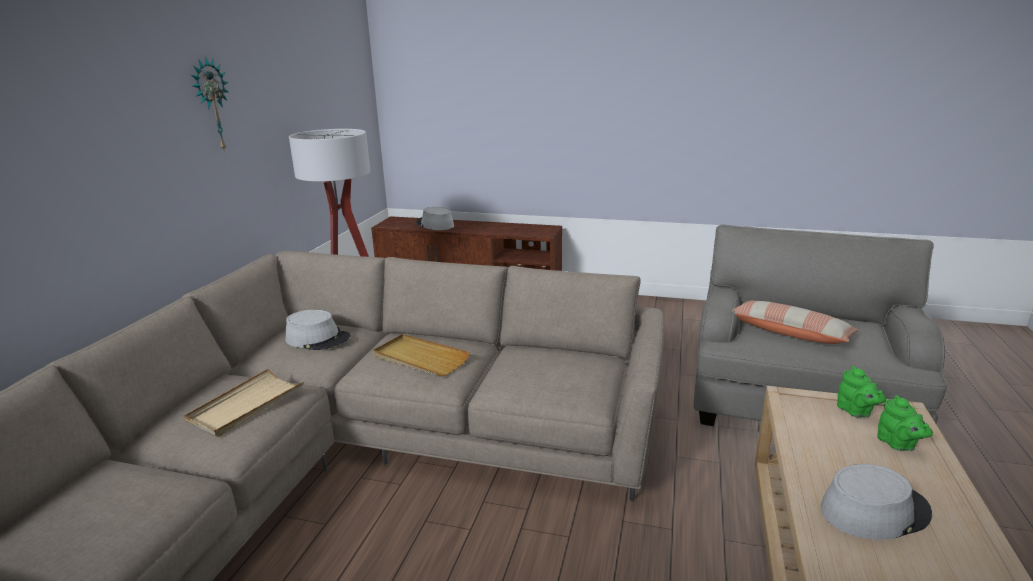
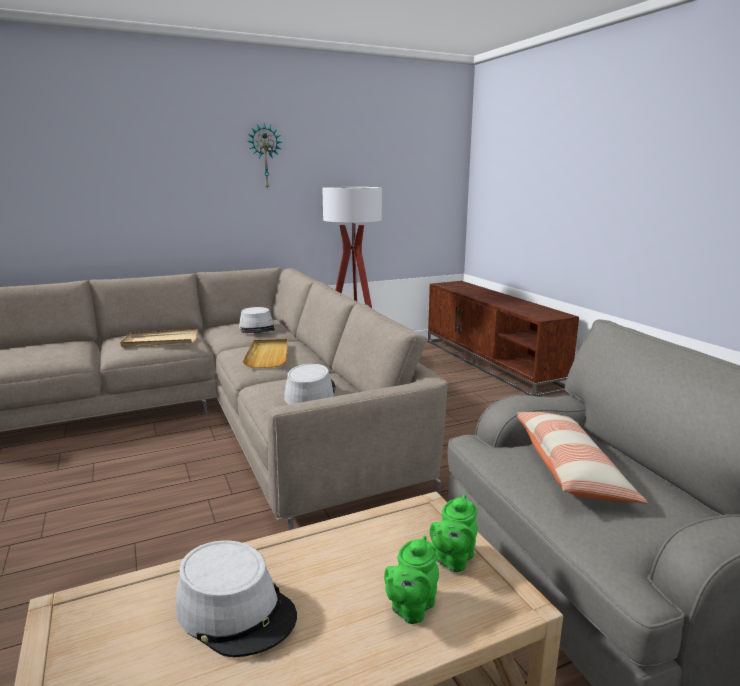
camera: 50 degrees right, 5 degrees down
grey hat [416,207,454,230] -> grey hat moved to [284,364,336,405]

